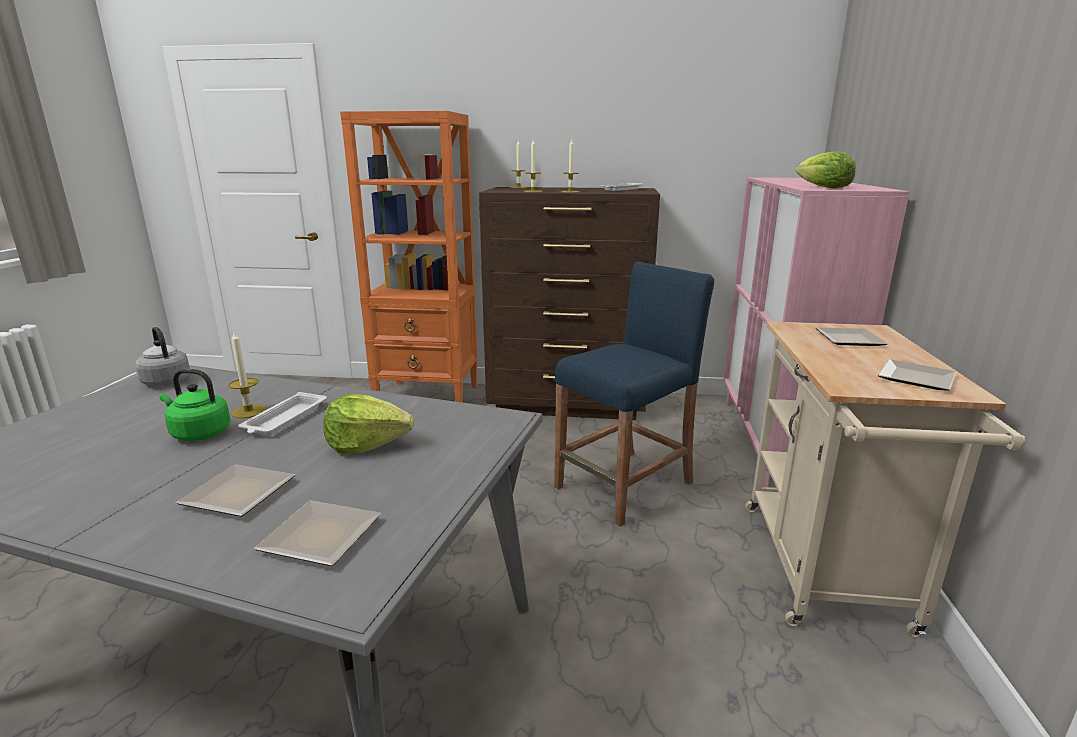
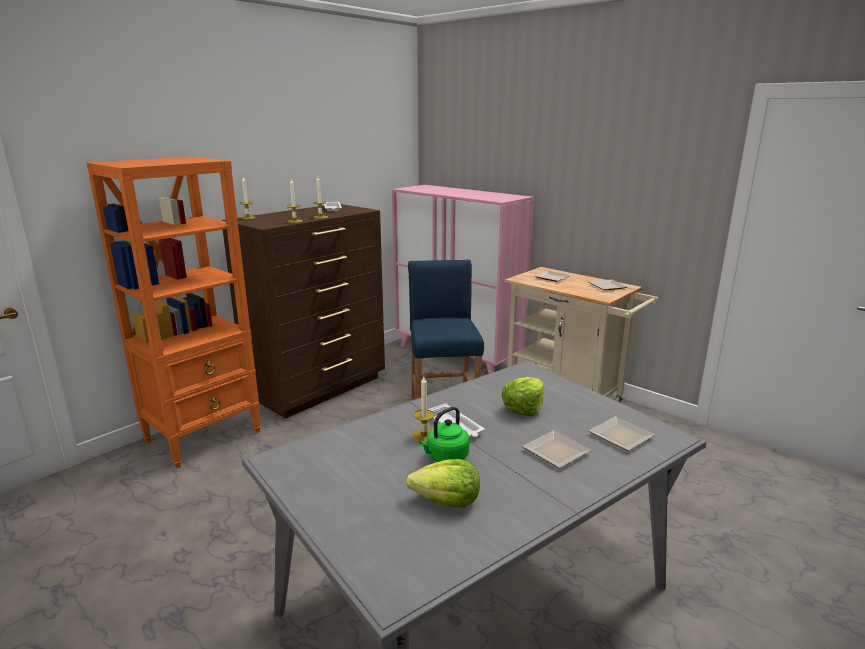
camera: 55 degrees left, 0 degrees up
grey kettle [135,327,190,386] -> none
lettuce [796,151,856,189] -> lettuce moved to [406,459,480,508]

